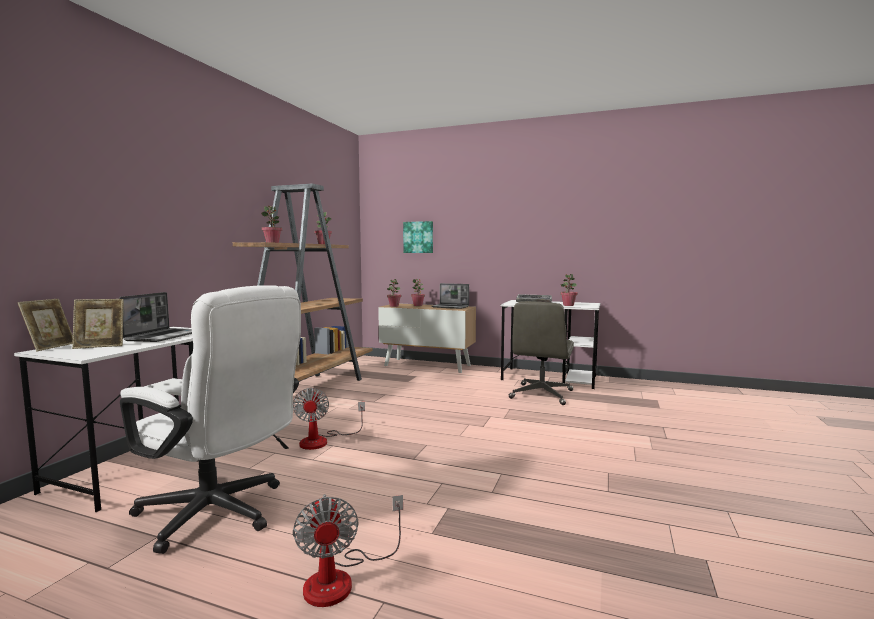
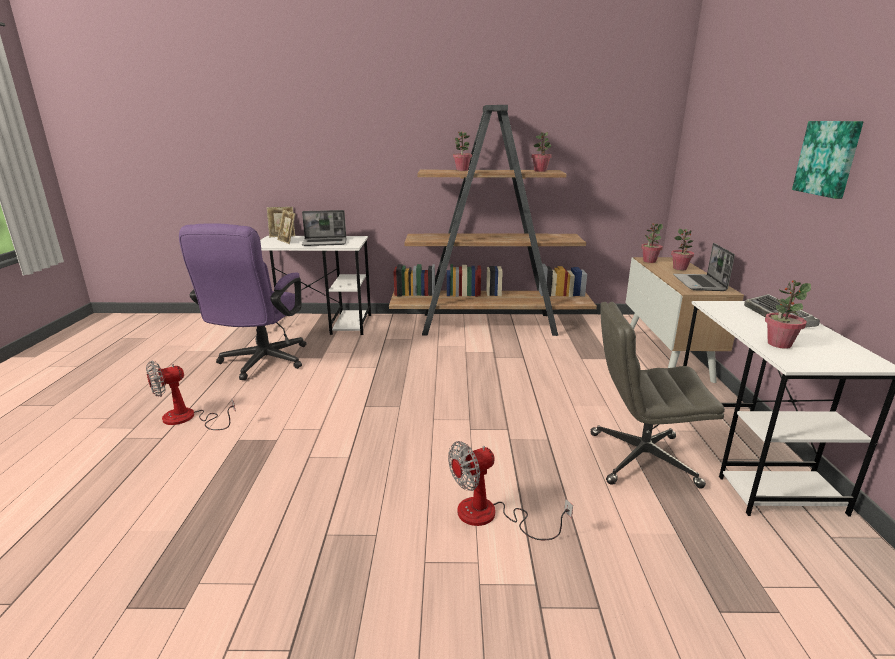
camera: 70 degrees right, 15 degrees up
white office chair [120,285,301,554] -> purple office chair [179,223,306,380]
fan [293,388,365,450] -> fan moved to [448,441,573,540]
picture [403,221,433,253] -> picture moved to [792,121,864,199]

